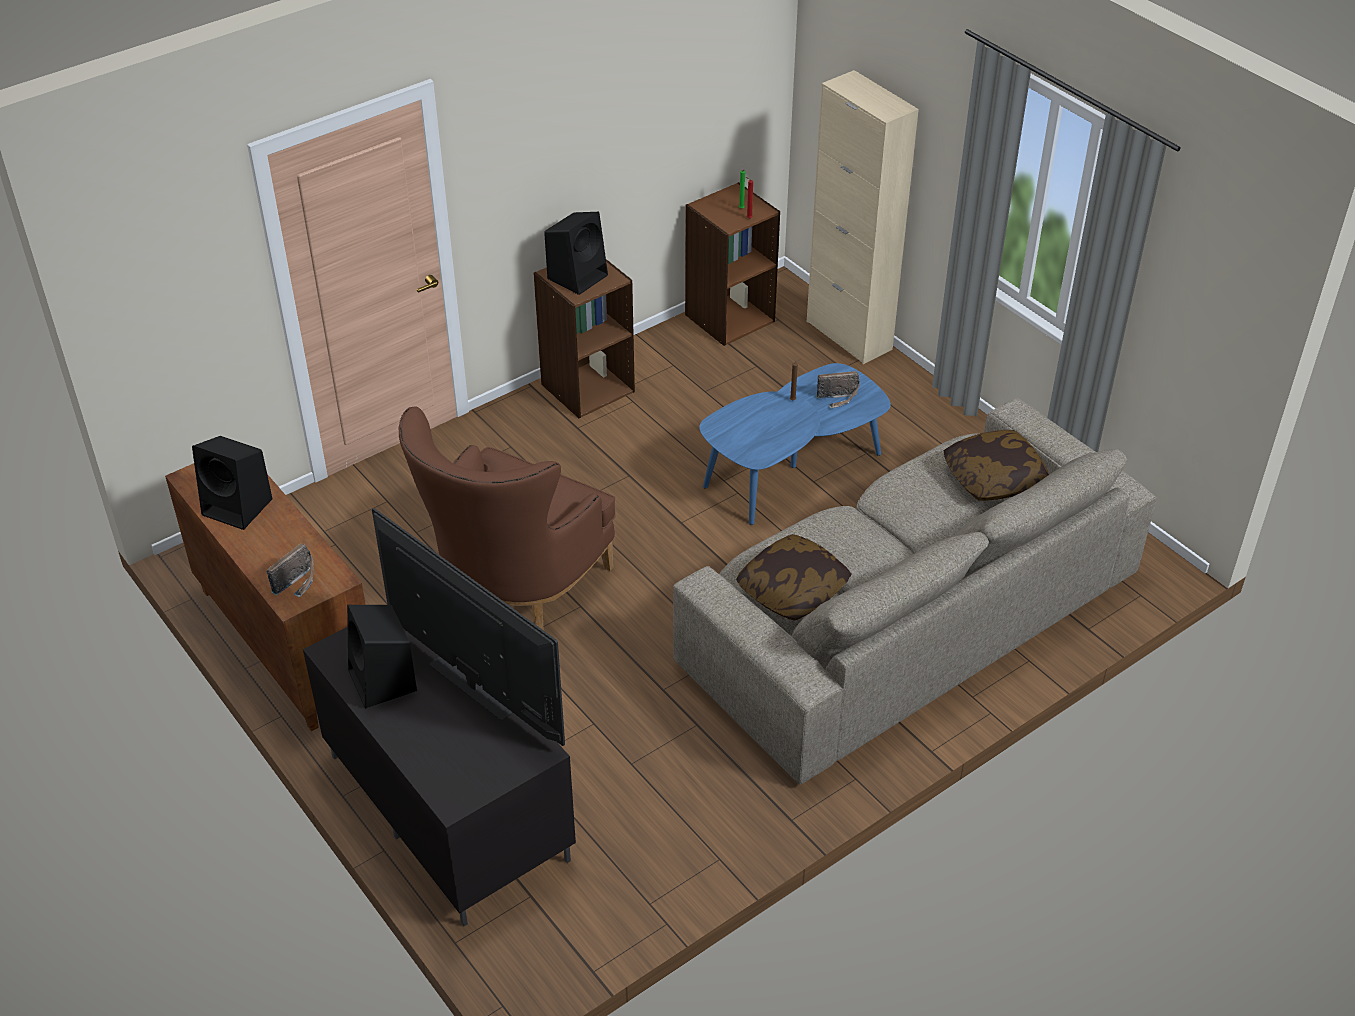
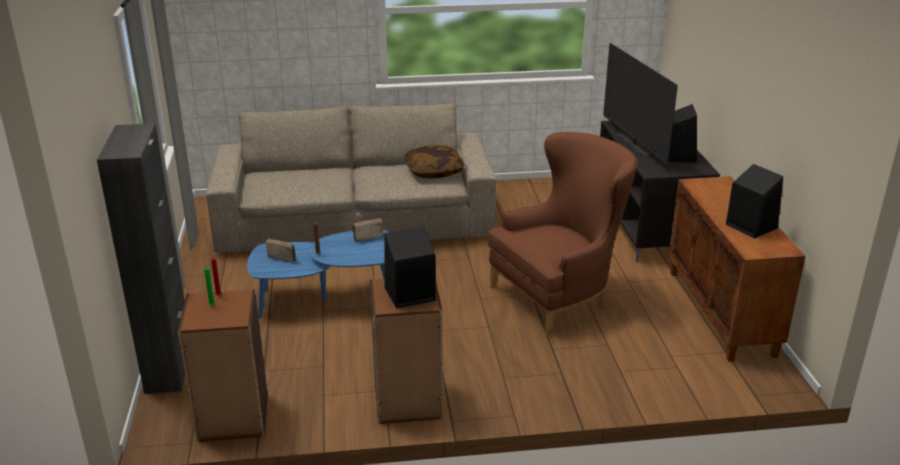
camera: 150 degrees left, 15 degrees down
radio [267,543,314,597] -> radio moved to [352,218,384,241]
beige cabinet [807,70,919,364] -> black cabinet [97,123,185,394]
pillow [943,430,1049,501] -> none

